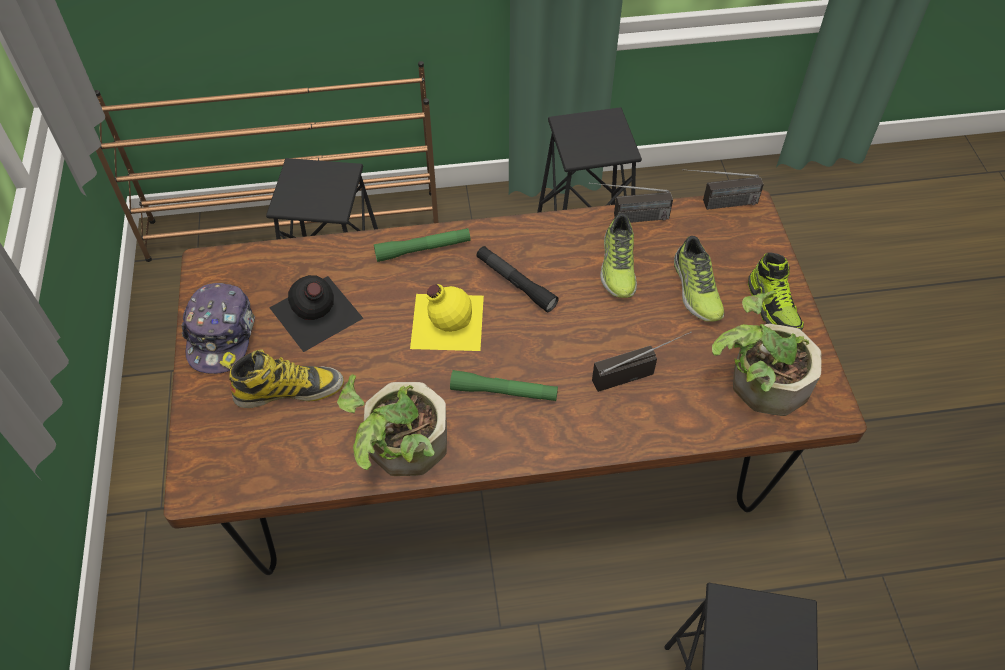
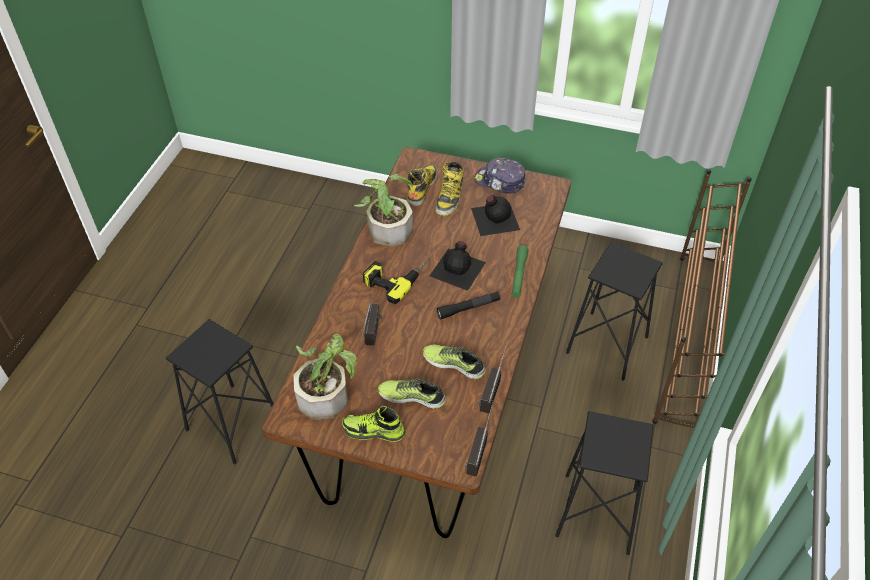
camera: 115 degrees right, 5 degrees down
yellow bottle [410,284,484,351] -> black bottle [430,241,486,291]
green flashlight [450,370,558,401] -> power drill [363,259,429,304]
none -> boot [407,164,438,206]

